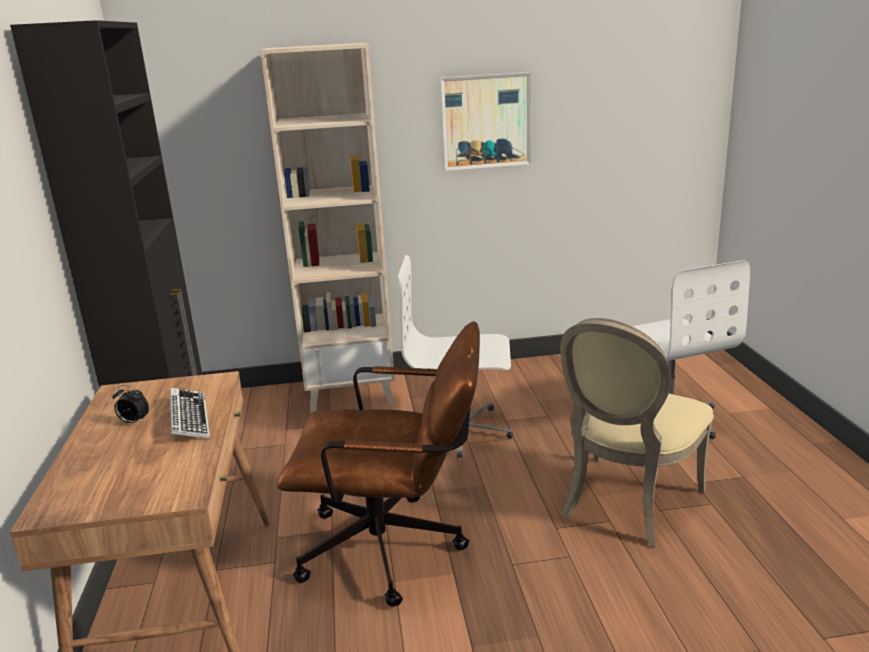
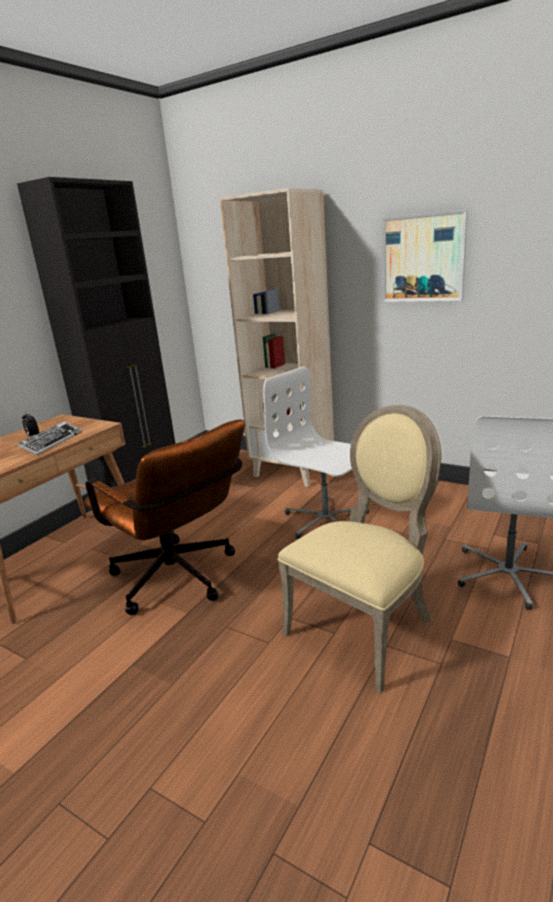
camera: 40 degrees right, 0 degrees up
beige chair [560,318,714,547] -> beige chair turned 150 degrees clockwise [278,405,441,693]

